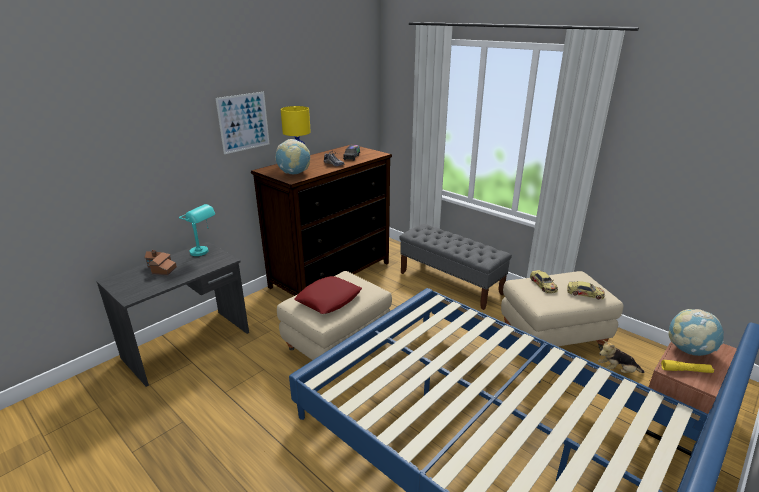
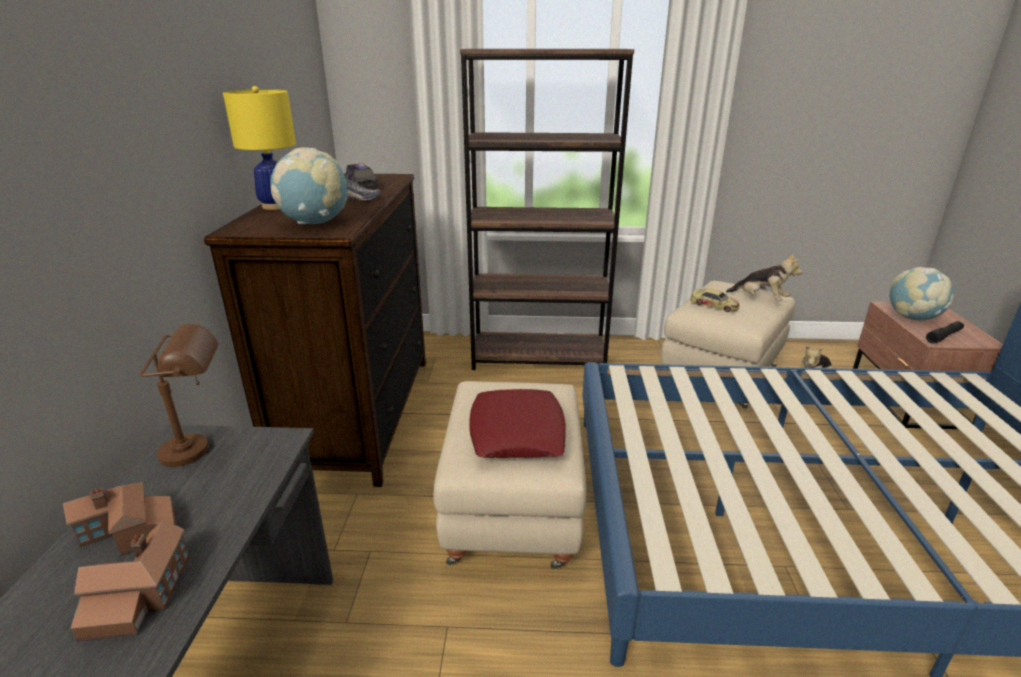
camera: 40 degrees left, 0 degrees up
turquoise table lamp [179,204,215,256] -> brown table lamp [139,324,218,467]
picture [216,91,269,154] -> none
grey bench [399,224,512,310] -> brown bookcase [460,49,634,370]
toy car [567,281,605,299] -> plush toy [726,253,802,301]
yellow flashlight [661,360,714,373] -> black flashlight [926,321,964,344]
none -> toy house [70,520,190,642]

